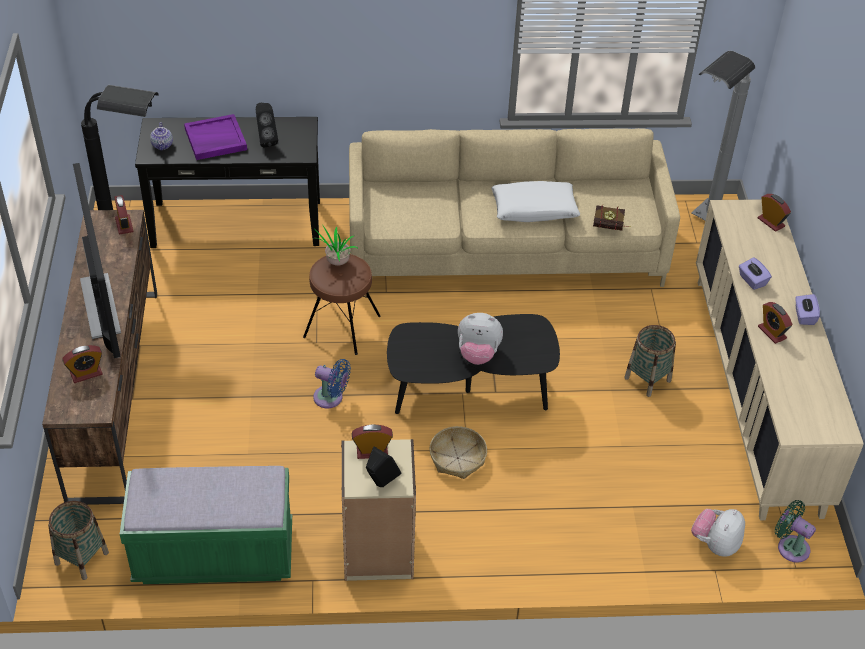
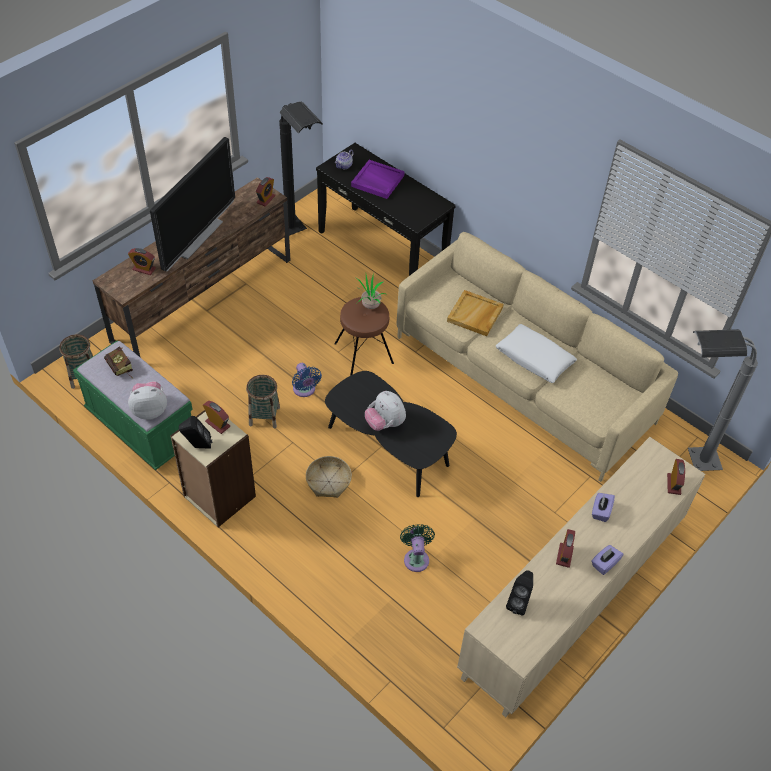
camera: 45 degrees right, 5 degrees up
black speaker [256,103,278,148] -> black speaker moved to [506,570,533,616]
book [593,204,630,231] -> book moved to [104,346,133,378]
basket [624,325,676,397] -> basket moved to [246,375,280,428]
plush toy [691,509,745,557] -> plush toy moved to [128,381,167,420]
green fan [775,500,816,563] -> green fan moved to [400,524,435,572]
none -> beige tray [447,290,504,336]

